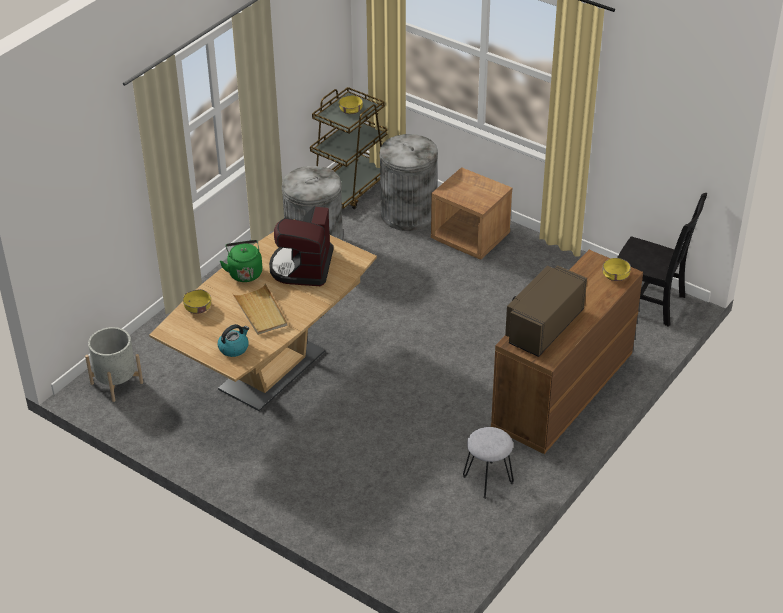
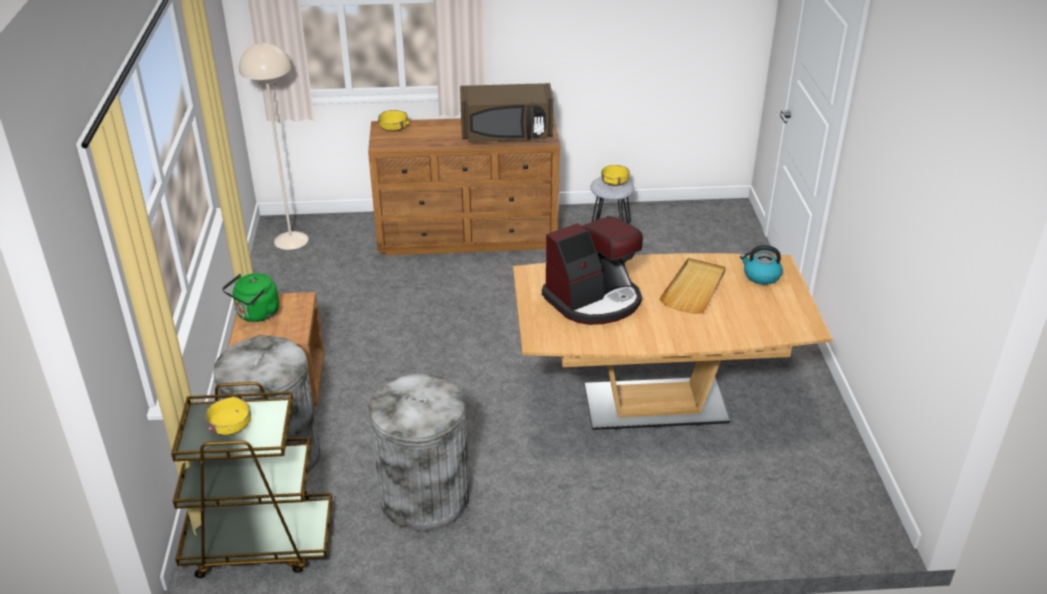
camera: 130 degrees left, 5 degrees down
grey planter [85,327,143,402] -> none
yellow bowl [183,289,211,314] -> yellow bowl moved to [601,165,630,186]
green kettle [220,240,262,282] -> green kettle moved to [222,273,279,322]
black chair [617,193,707,327] -> beige floor lamp [239,43,309,250]

